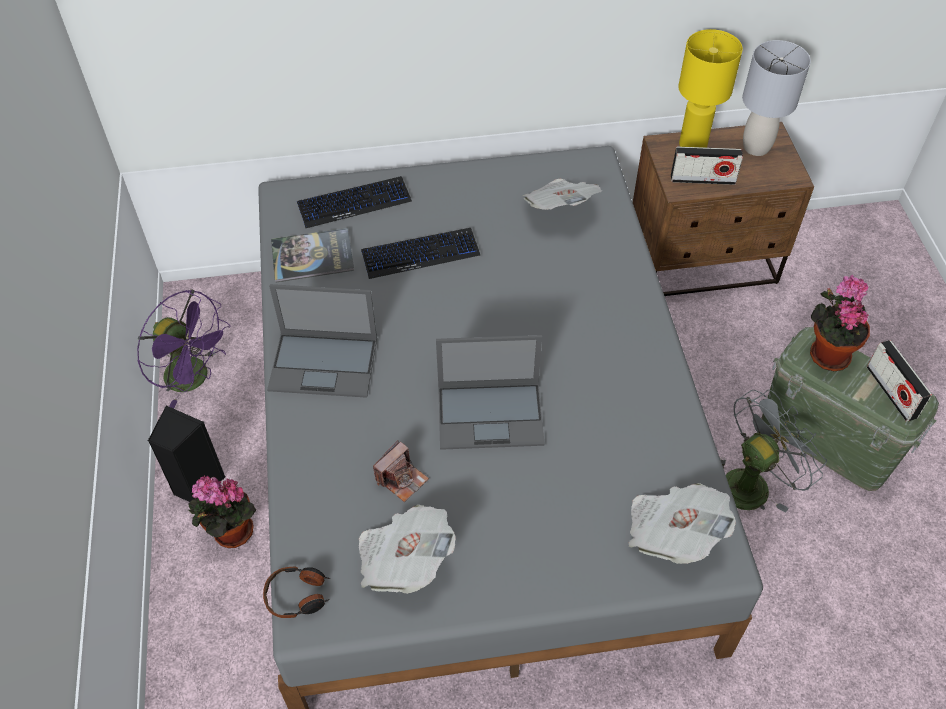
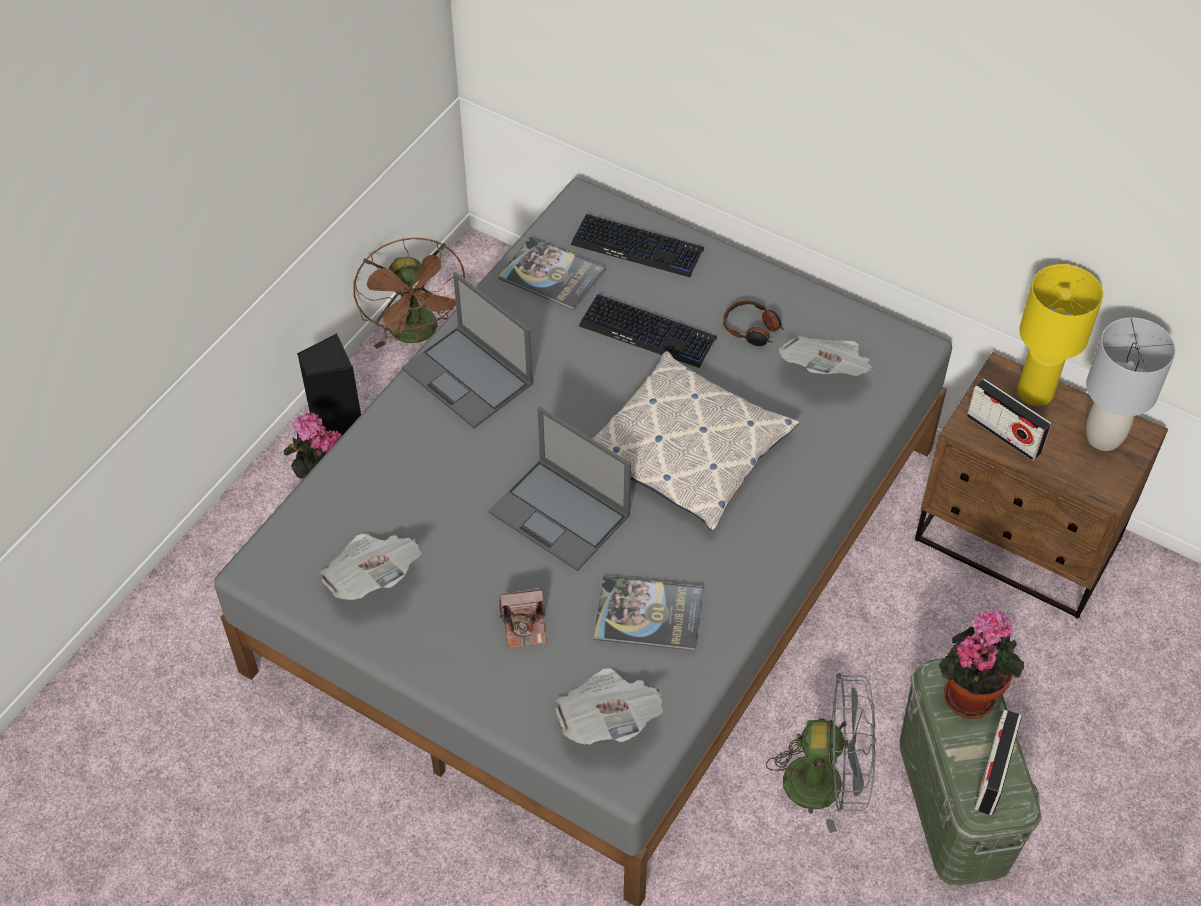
camera: 40 degrees right, 0 degrees up
purple fan [137,289,231,409] -> brown fan [353,238,465,349]
headphones [263,566,330,618] -> headphones moved to [723,300,784,346]
camera [373,440,429,502] -> camera moved to [499,587,547,648]
none -> pillow [592,351,799,530]
none -> book [594,576,703,651]

